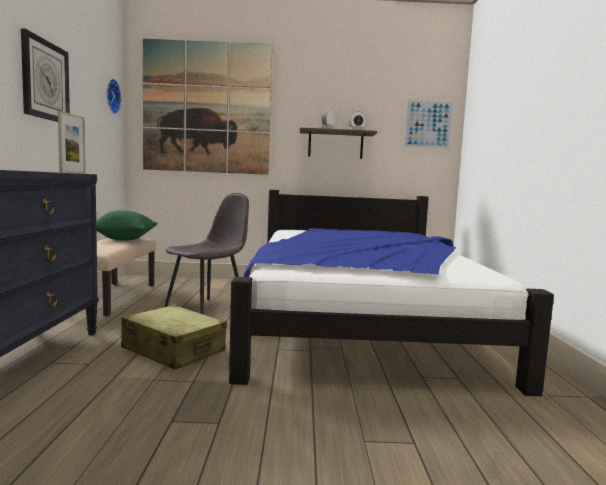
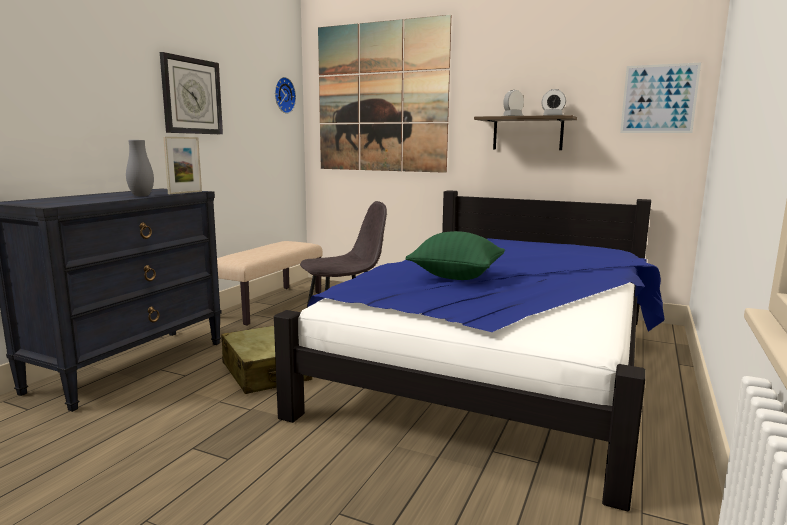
camera: 25 degrees right, 5 degrees up
green pillow [96,210,158,241] -> green pillow moved to [405,231,505,280]
none -> grey vase [126,140,154,196]

